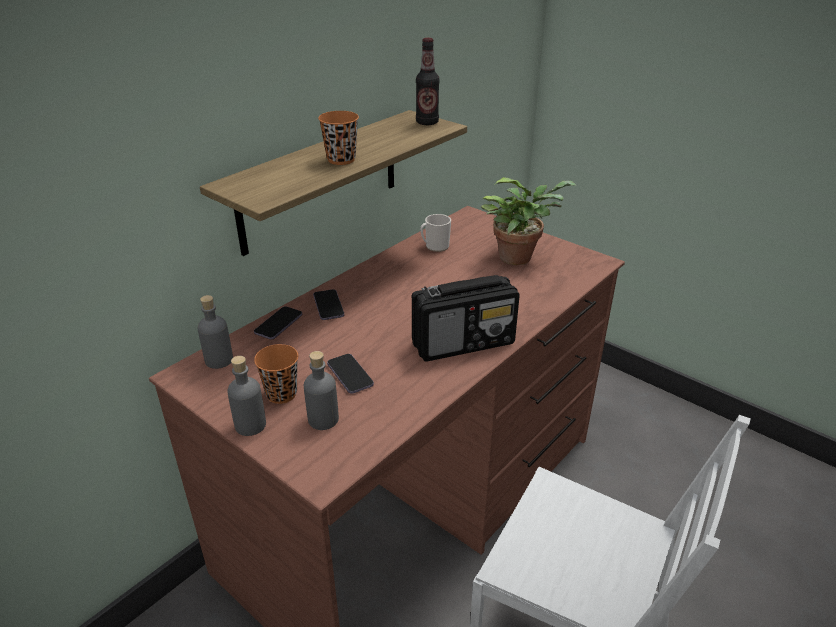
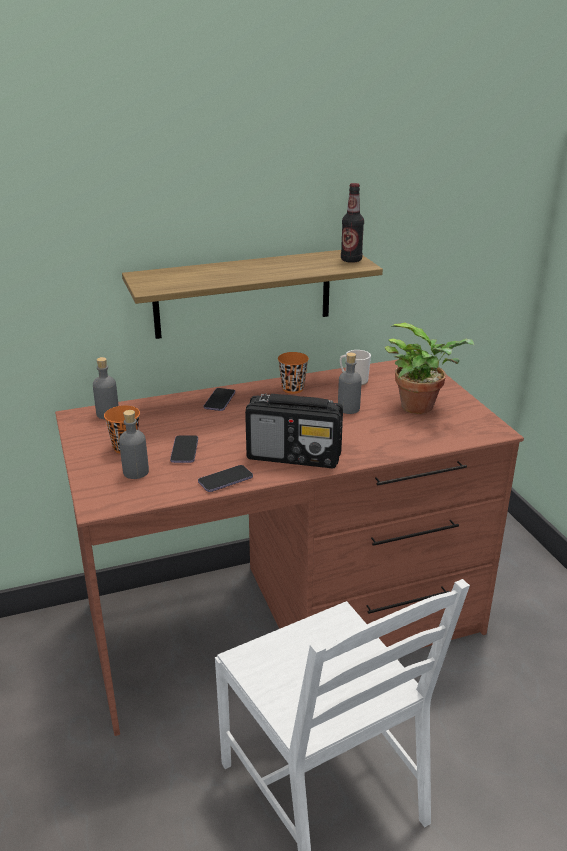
camera: 30 degrees right, 5 degrees down
grey bottle [227,356,266,436] -> grey bottle moved to [338,353,362,414]
phone [254,306,302,340] -> phone moved to [198,465,253,492]
orange cup [318,111,359,165] -> orange cup moved to [278,352,309,394]

